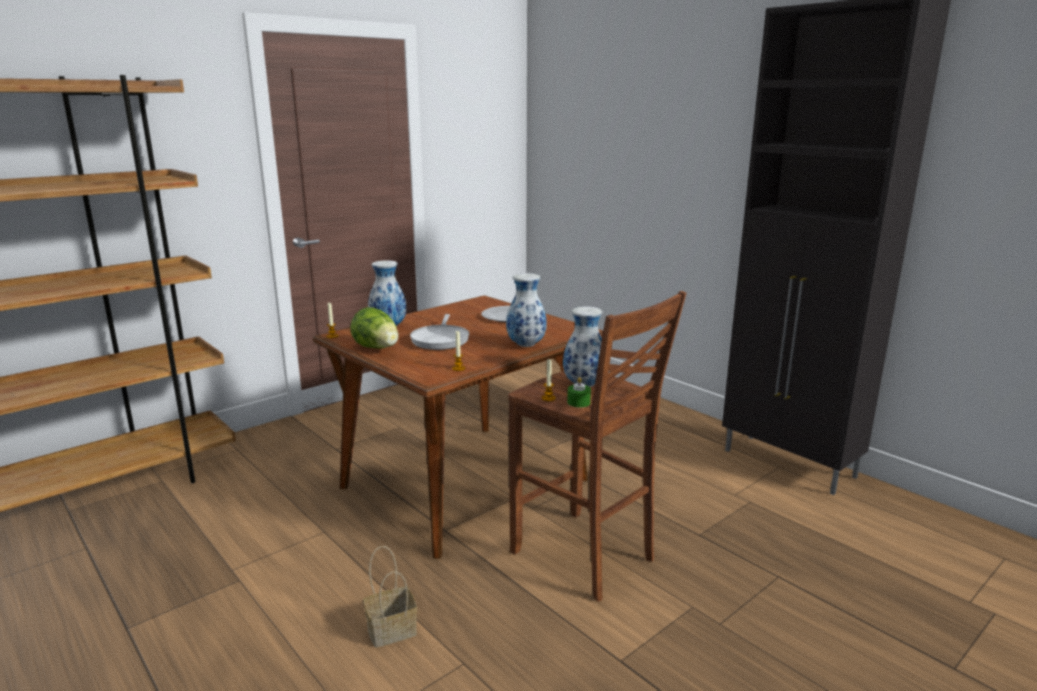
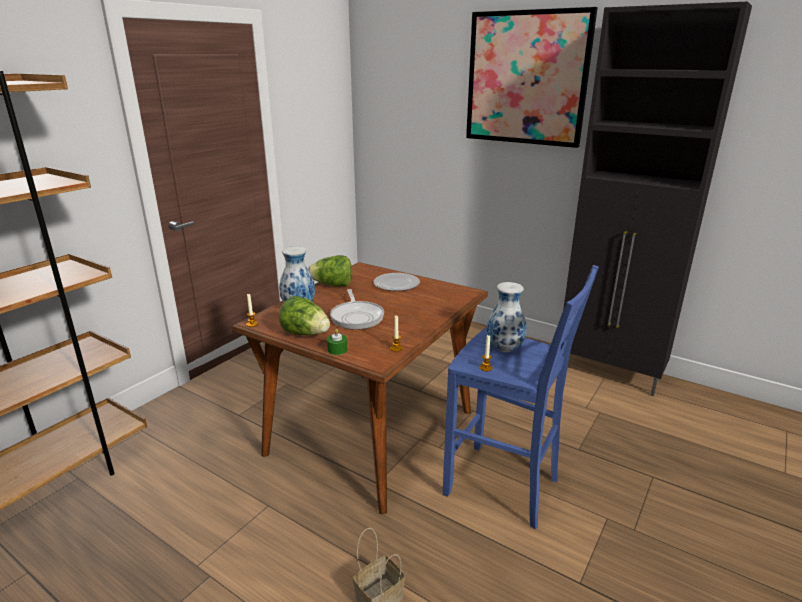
camera: 15 degrees left, 5 degrees up
vase [506,273,547,347] -> none
brown stool [508,291,686,602] -> blue stool [443,265,598,529]
green candle [567,377,591,408] -> green candle moved to [327,329,347,355]
none -> lettuce [308,255,352,287]
none -> picture [466,7,598,148]

